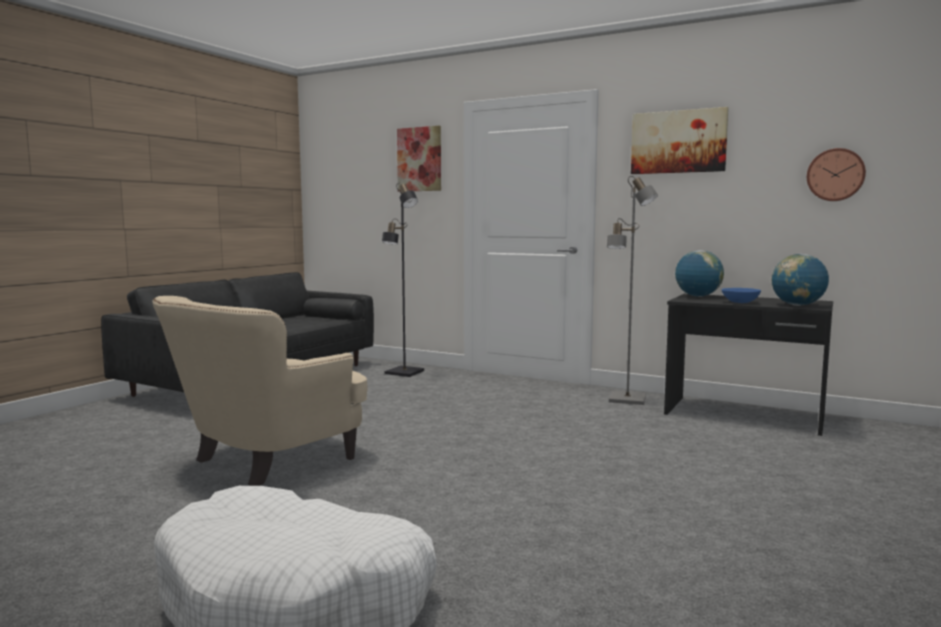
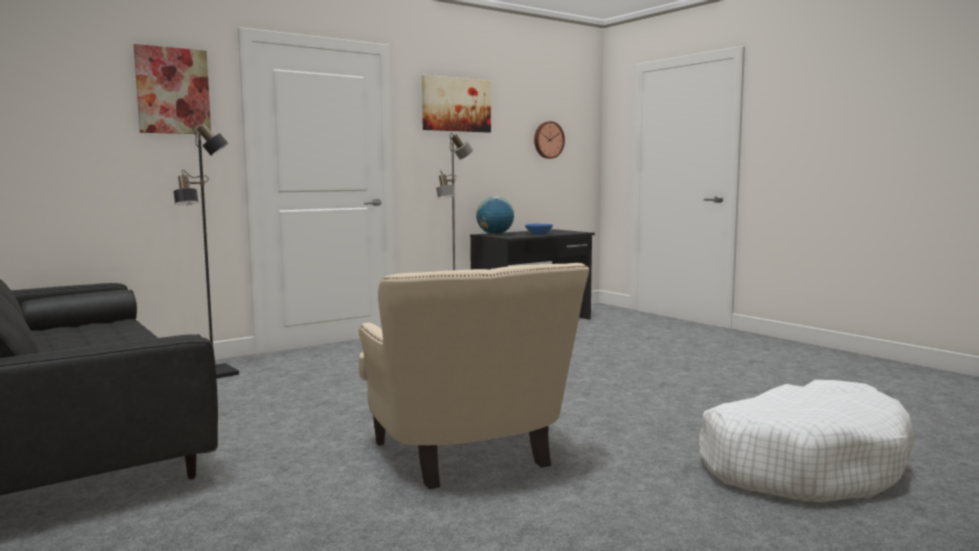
camera: 65 degrees left, 0 degrees up
globe [771,254,829,306] -> none

